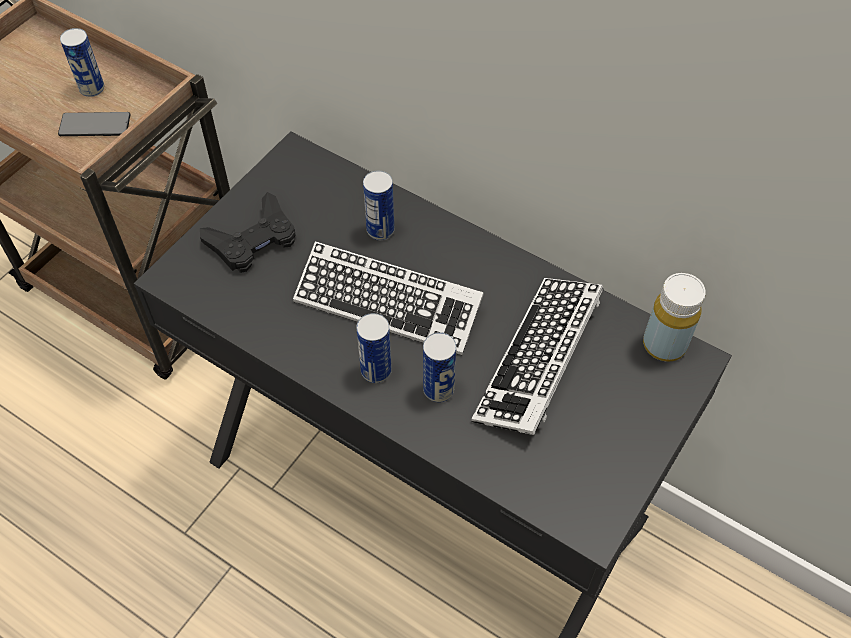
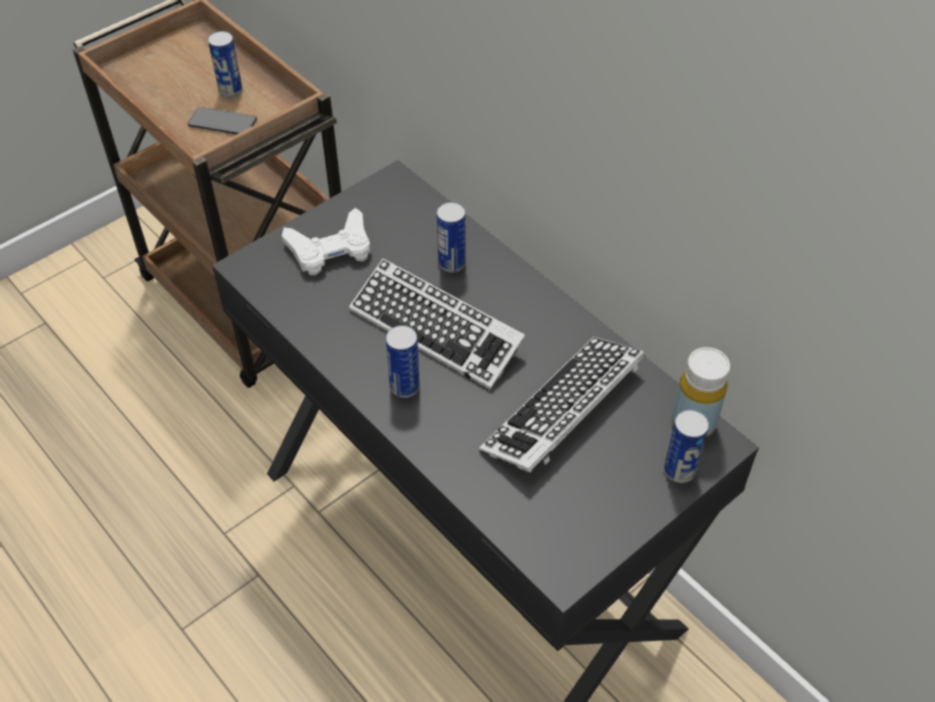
camera: 15 degrees right, 5 degrees down
black game controller [200,192,296,273] -> white game controller [282,208,371,275]
can [423,332,456,402] -> can moved to [664,410,709,483]

